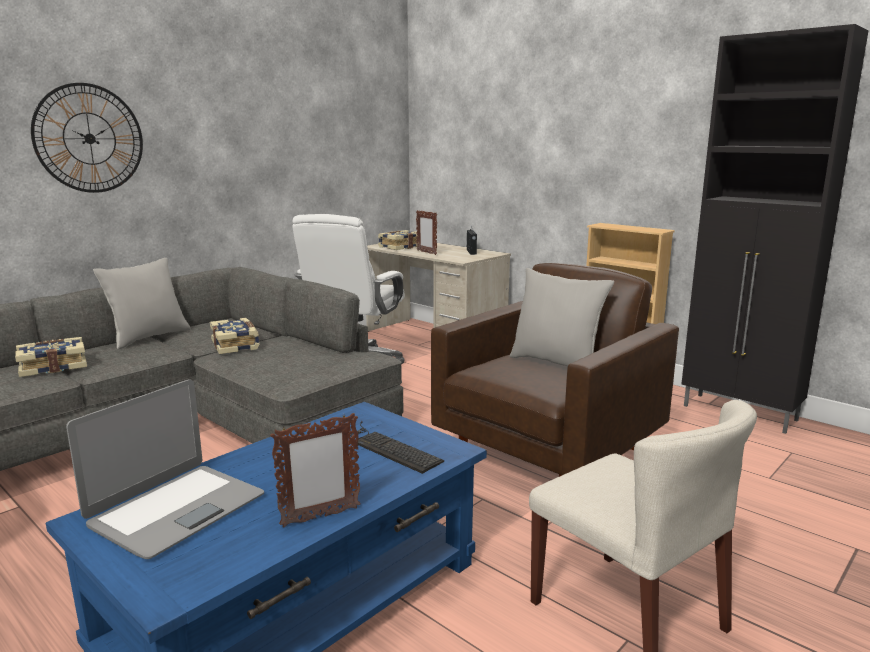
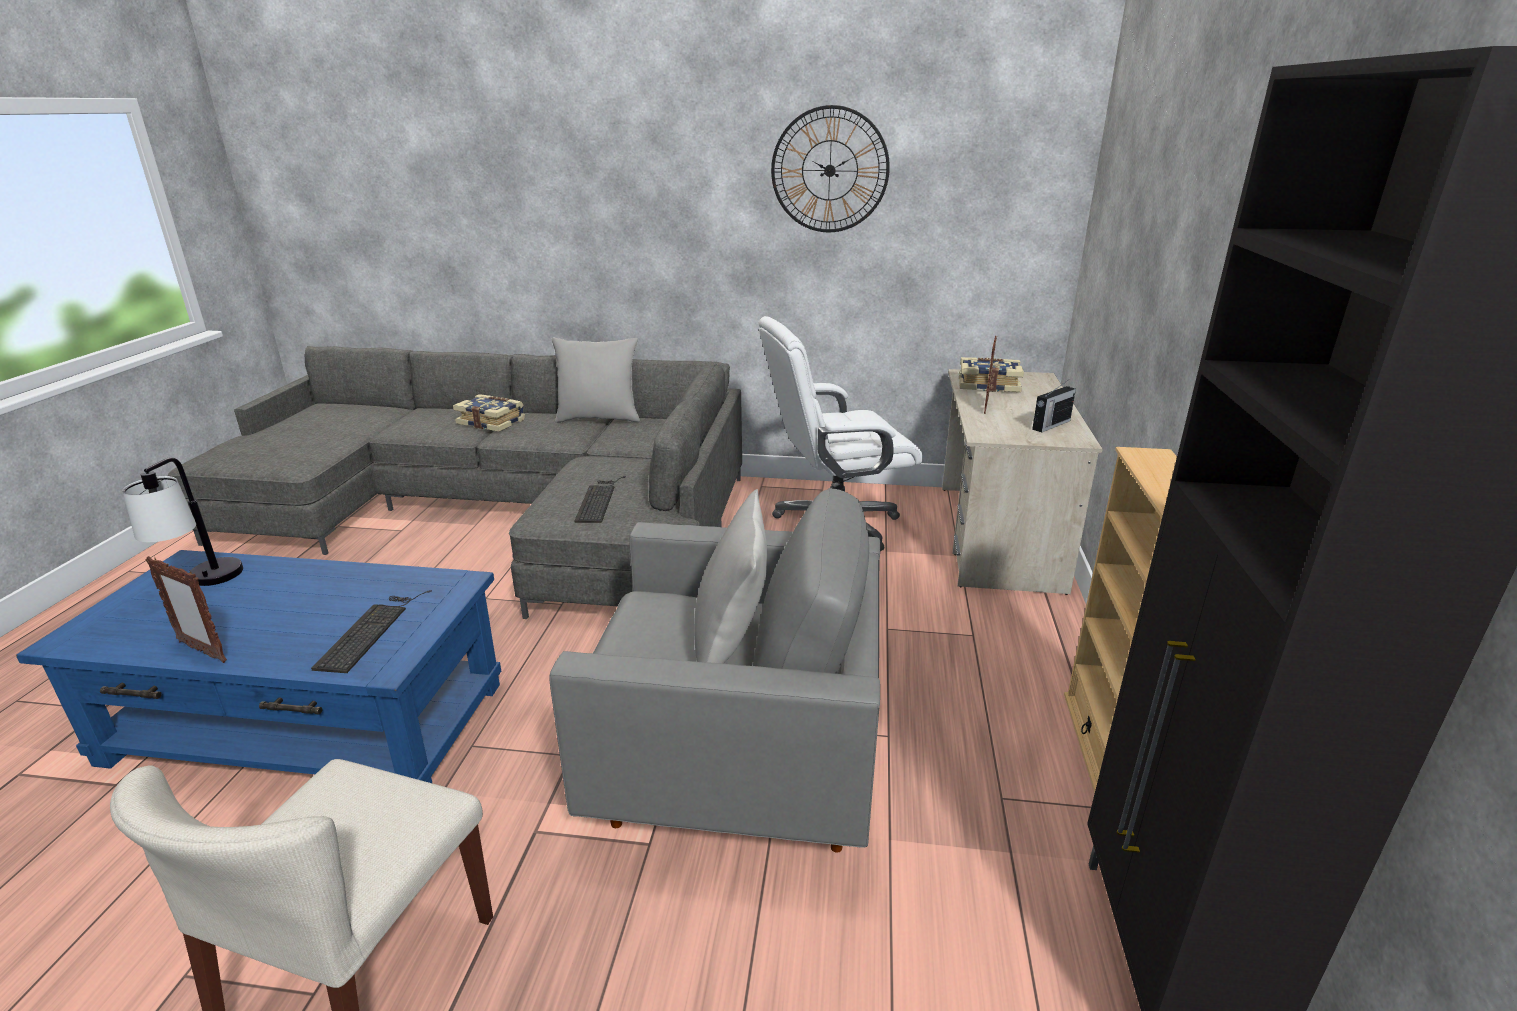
camera: 55 degrees right, 10 degrees up
wall clock [31,83,143,193] -> wall clock moved to [771,105,890,232]
laptop [66,379,264,559] -> table lamp [122,457,243,586]
book [210,318,260,354] -> none
brown armchair [431,263,679,477] -> grey armchair [549,488,880,853]
none -> keyboard [574,476,626,523]

